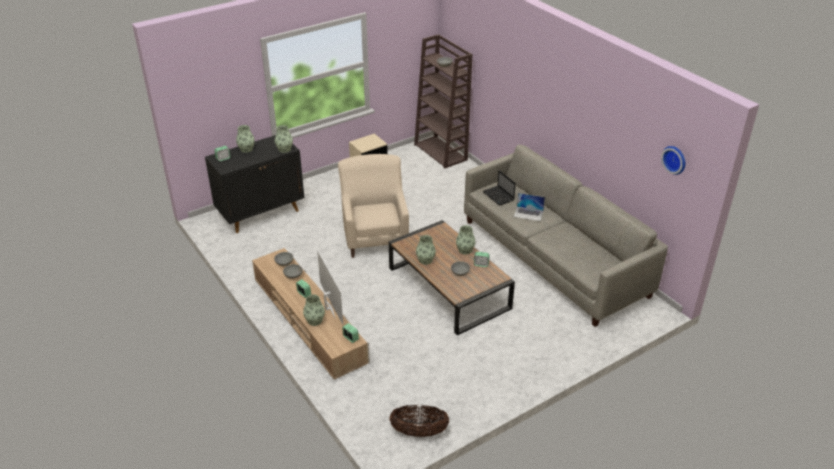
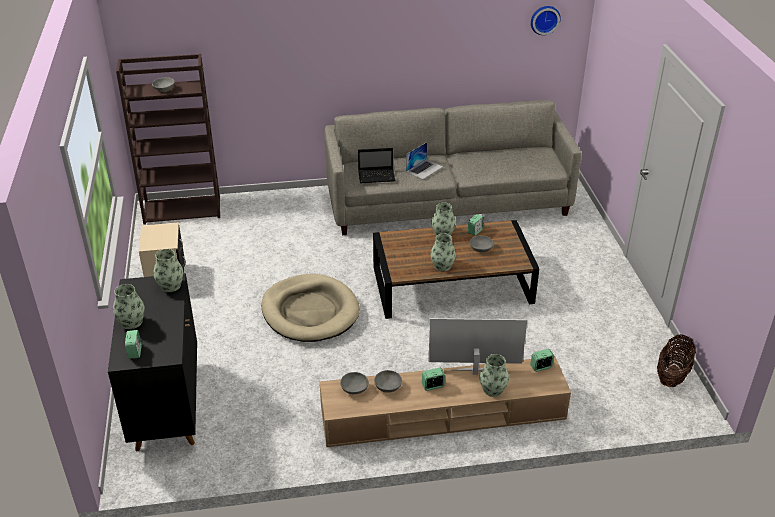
camera: 65 degrees left, 0 degrees up
beige armchair [338,154,409,258] -> beige dog bed [261,274,360,342]

